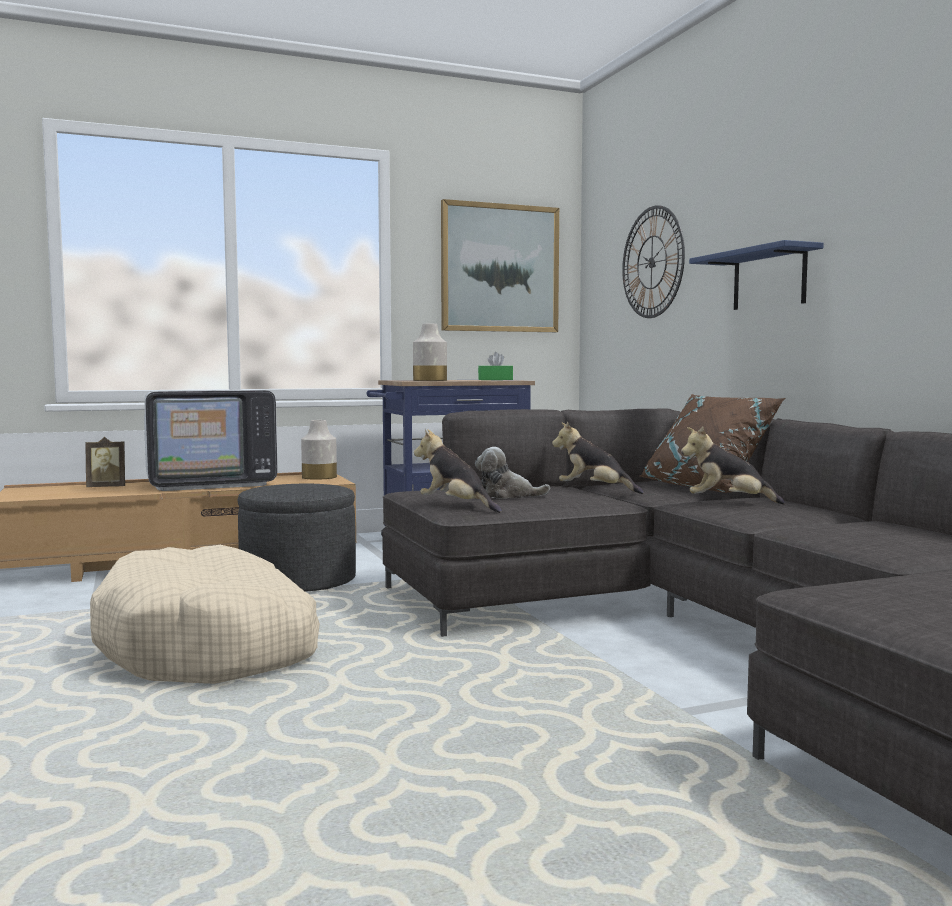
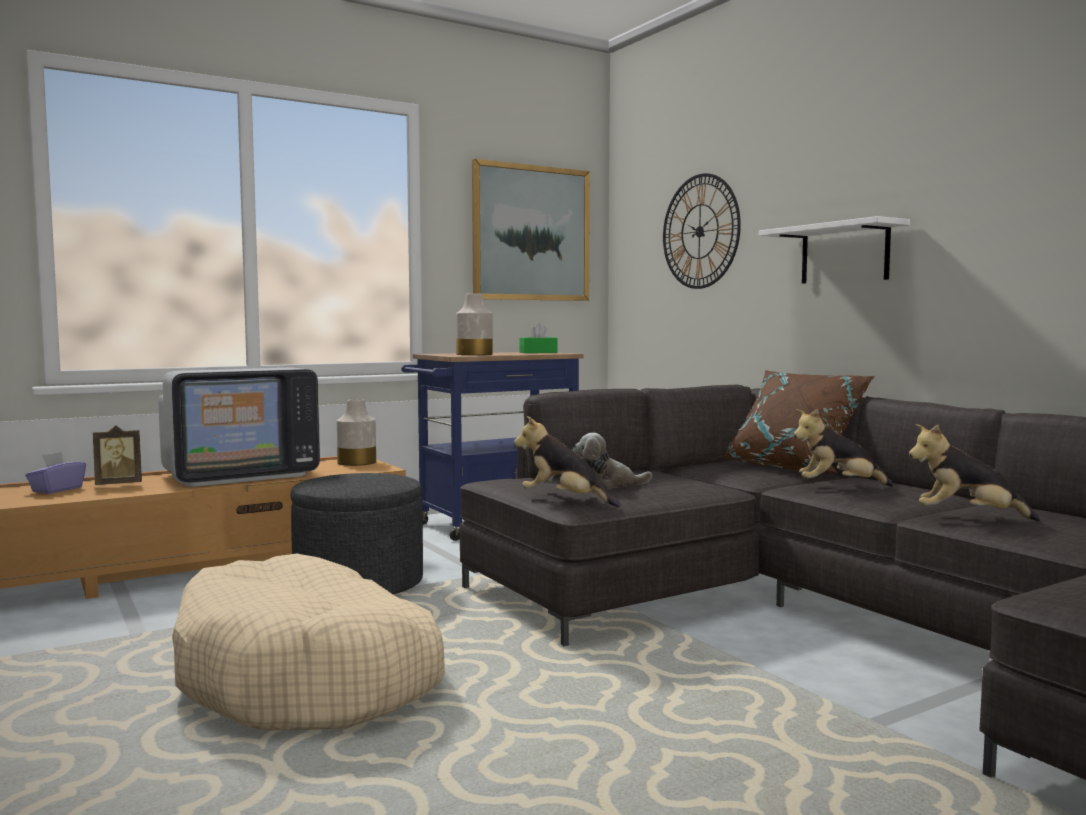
camera: 10 degrees left, 0 degrees up
plush toy [552,422,644,494] -> plush toy moved to [909,424,1041,521]
blue shelf [689,240,824,310] -> white shelf [759,216,910,284]
none -> purple tissue box [25,452,86,494]

